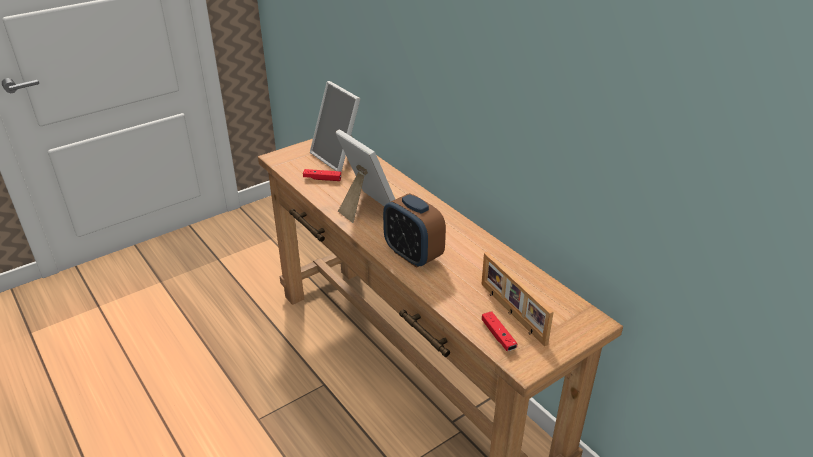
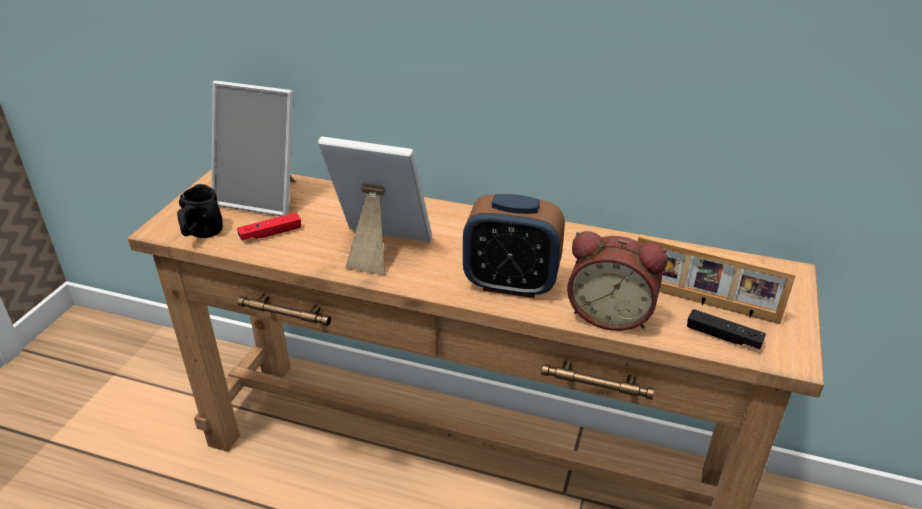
camera: 35 degrees left, 0 degrees up
red game controller [482,311,517,351] -> black game controller [687,309,766,349]
none -> black mug [177,184,223,238]
none -> alarm clock [567,231,668,331]

